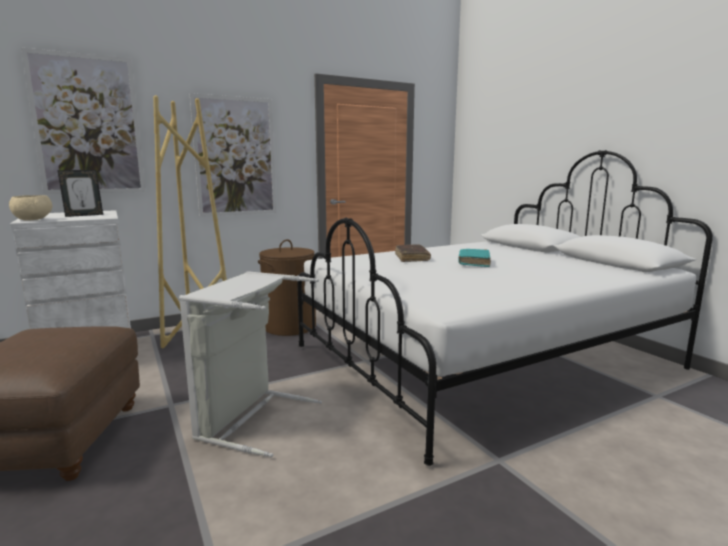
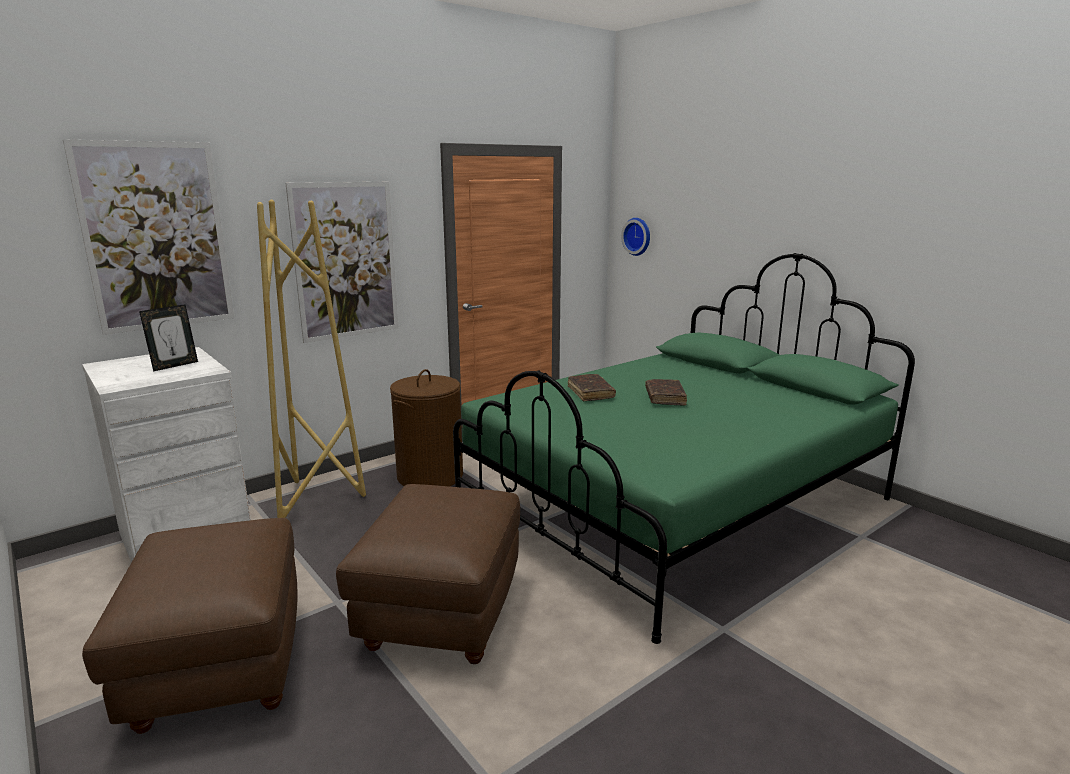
camera: 10 degrees left, 5 degrees up
beige bowl [9,195,52,221] -> none
grey laundry basket [179,271,322,457] -> brown ottoman [336,484,520,664]
white bed [297,150,713,466] -> green bed [453,253,915,644]
turquoise book [458,249,491,267] -> brown book [645,379,687,405]
none -> wall clock [621,218,650,256]

